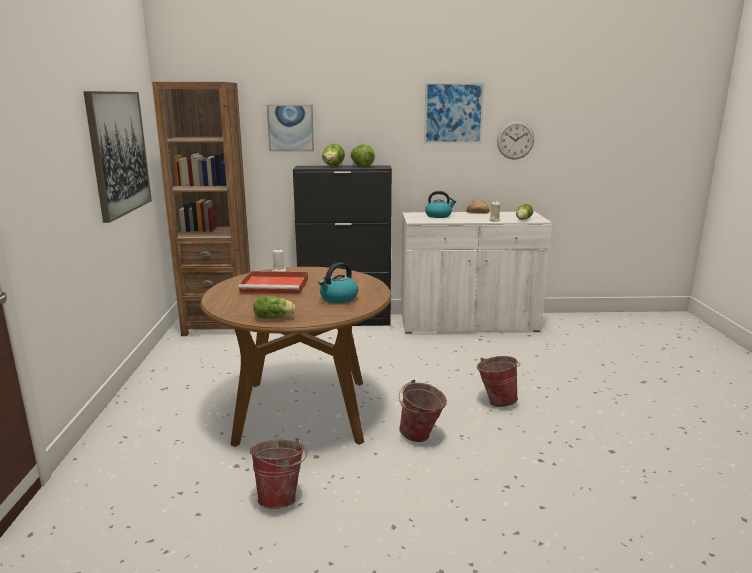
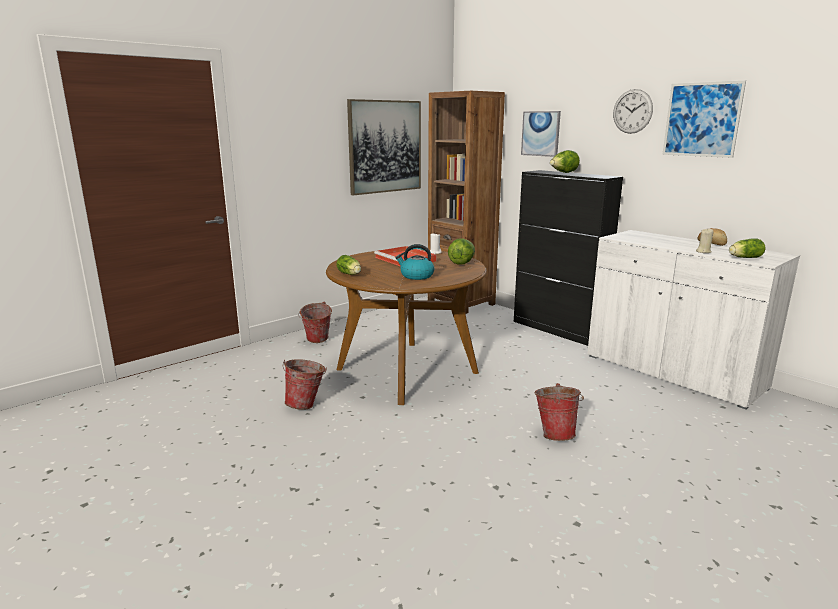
camera: 50 degrees right, 0 degrees up
lettuce [351,144,375,167] -> lettuce moved to [448,238,475,265]
bucket [399,380,447,442] -> bucket moved to [298,302,332,343]
kettle [425,191,456,218] -> none
wall clock [497,121,534,160] -> wall clock moved to [613,89,653,134]

